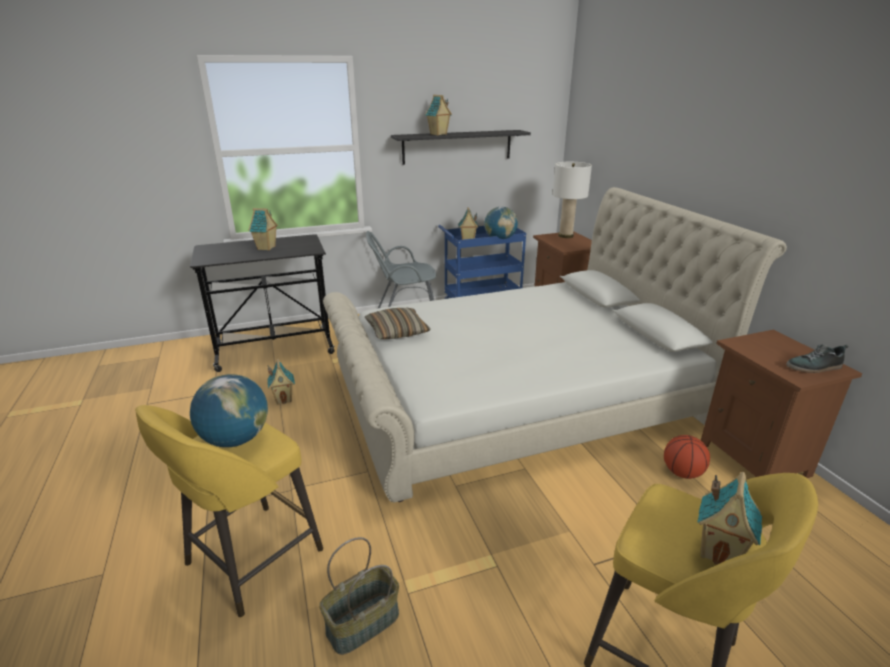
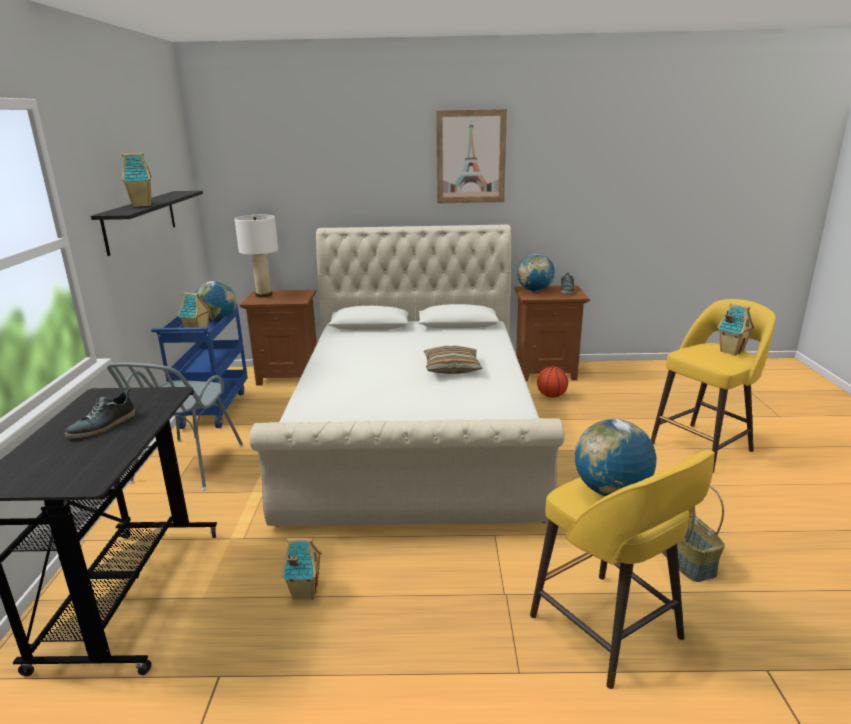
camera: 70 degrees left, 5 degrees down
toy house [249,208,278,251] -> shoe [65,388,135,439]
pillow [365,308,431,339] -> pillow moved to [424,346,483,374]
none -> picture [436,109,507,203]
none -> globe [517,254,555,292]

